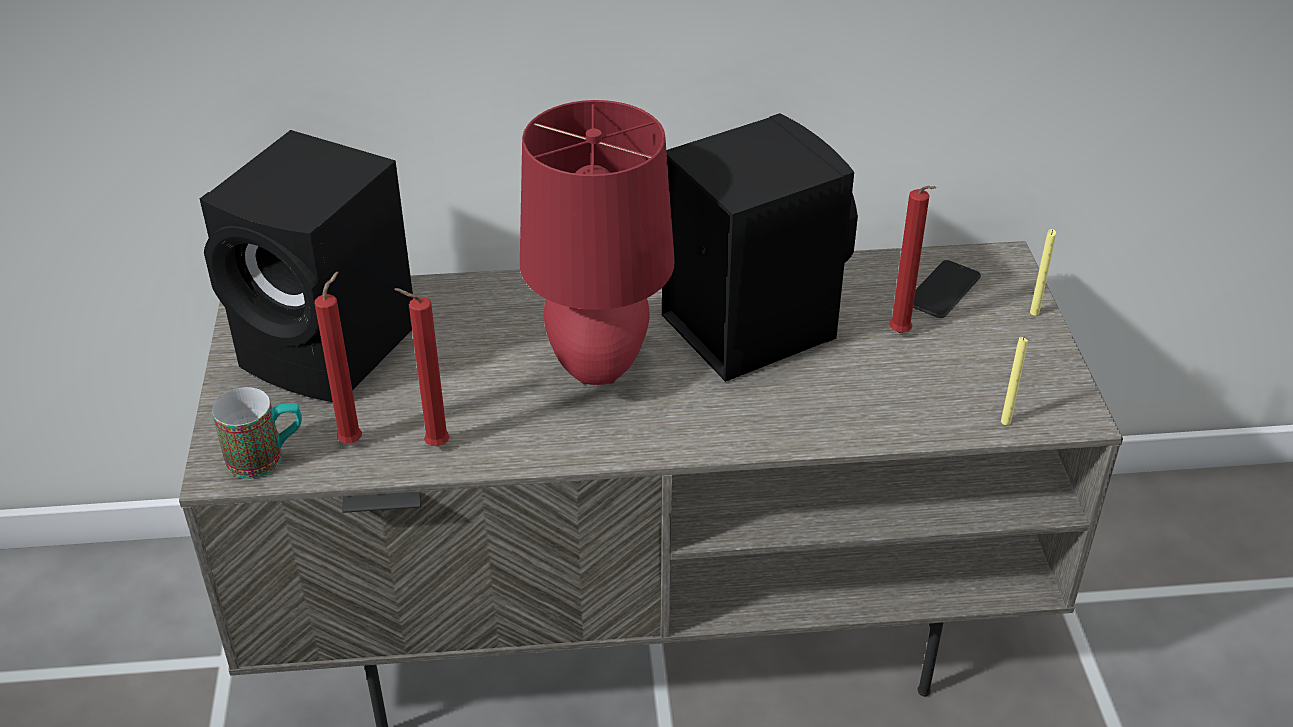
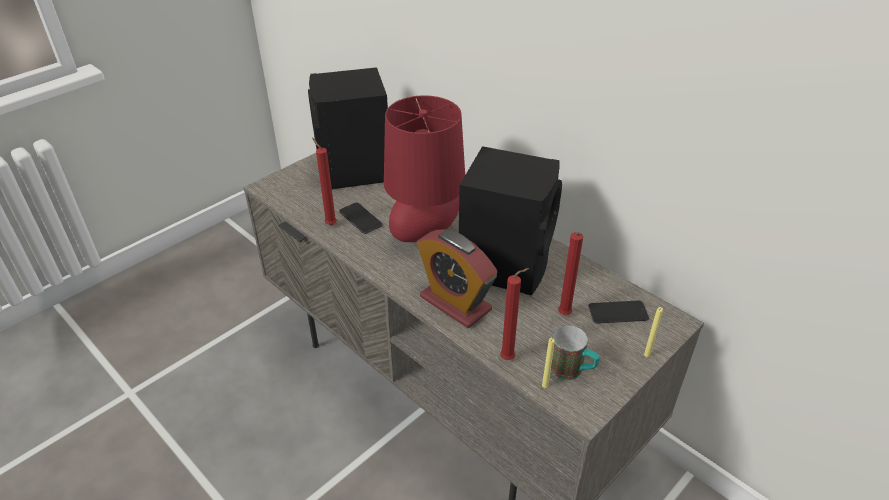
camera: 50 degrees right, 0 degrees up
mug [212,387,302,479] -> mug moved to [550,326,600,380]
red candle [315,271,362,444] -> red candle moved to [500,268,529,360]
none -> phone [339,203,383,234]
none -> alarm clock [417,229,498,328]

